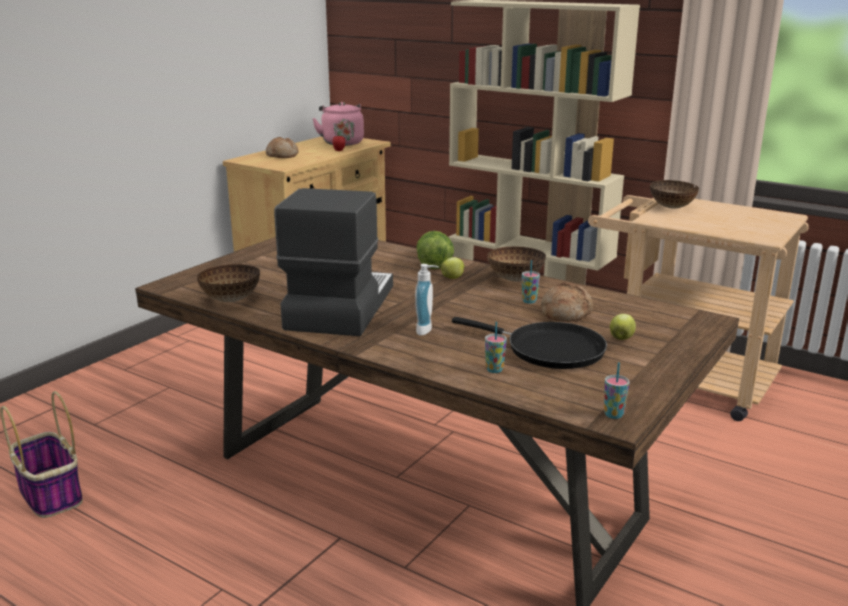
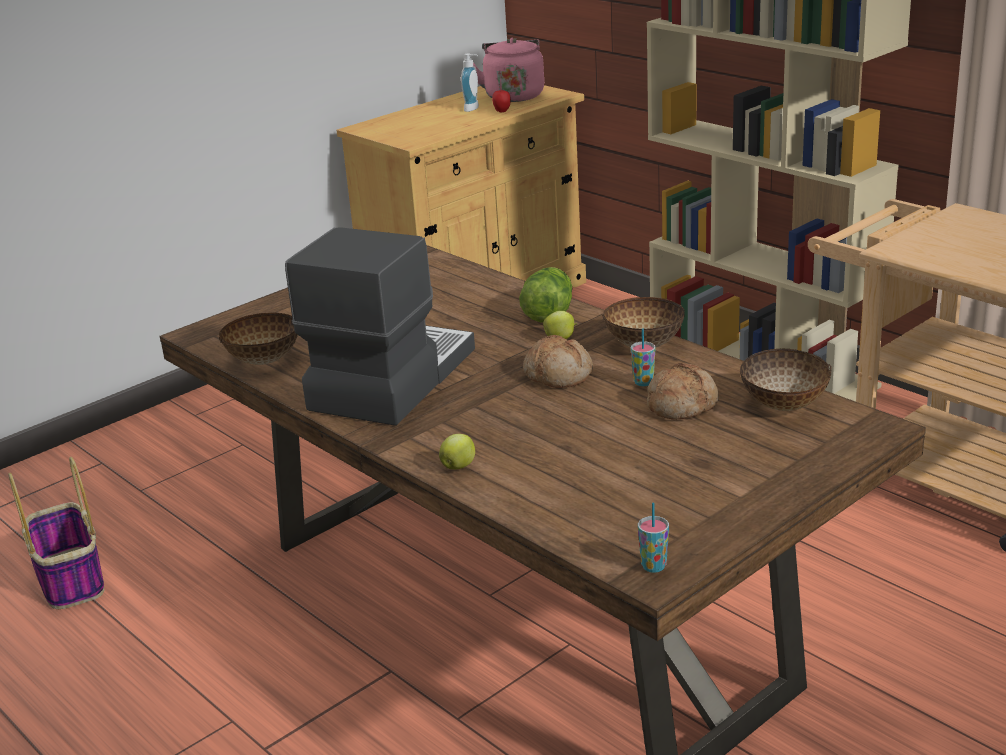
camera: 15 degrees right, 5 degrees up
bread [266,137,298,158] -> bread moved to [523,335,593,388]
soap dispenser [415,264,439,335] -> soap dispenser moved to [461,54,479,112]
black frying pan [452,317,607,369] -> none
cup [485,322,507,373] -> none
apple [610,314,636,340] -> apple moved to [439,434,475,469]
bowl [650,180,699,209] -> bowl moved to [740,349,832,411]

